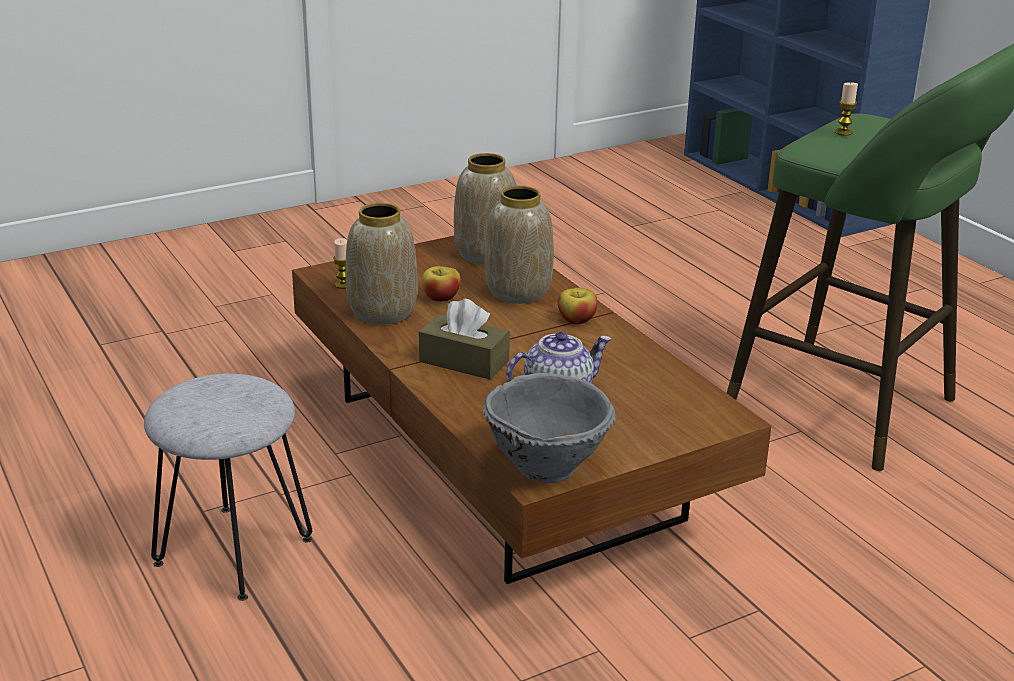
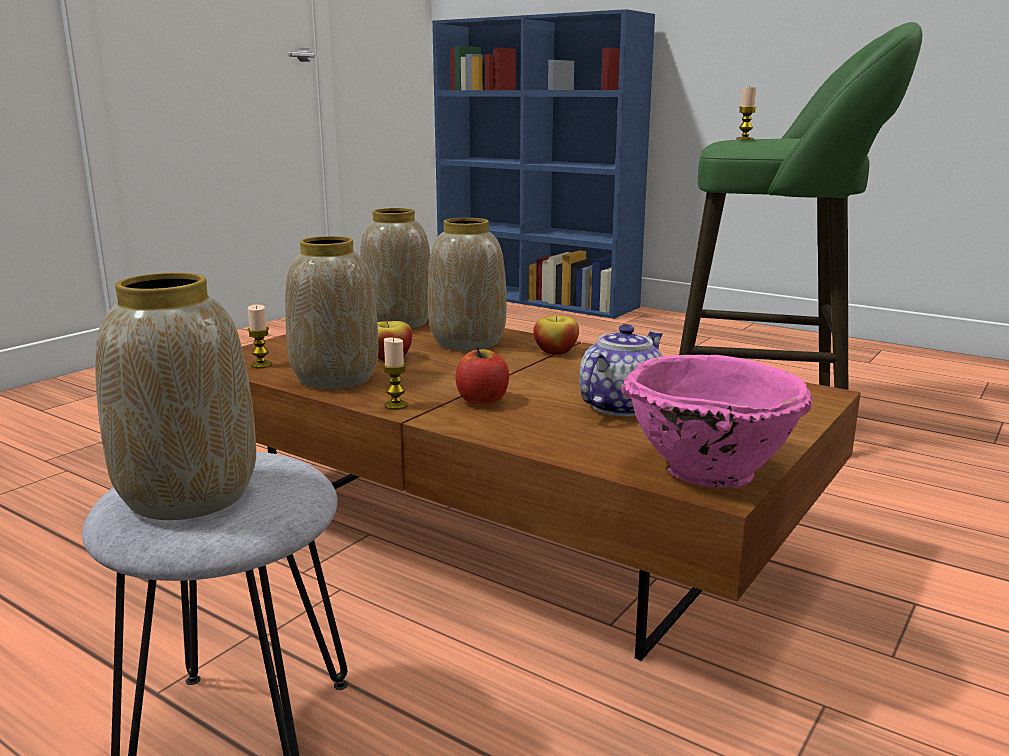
camera: 25 degrees left, 10 degrees down
brown tissue box [419,299,510,380] -> apple [456,346,509,405]
grey bowl [483,373,616,483] -> pink bowl [621,355,812,488]
none -> vase [95,272,256,520]
none -> candle [382,338,408,410]

